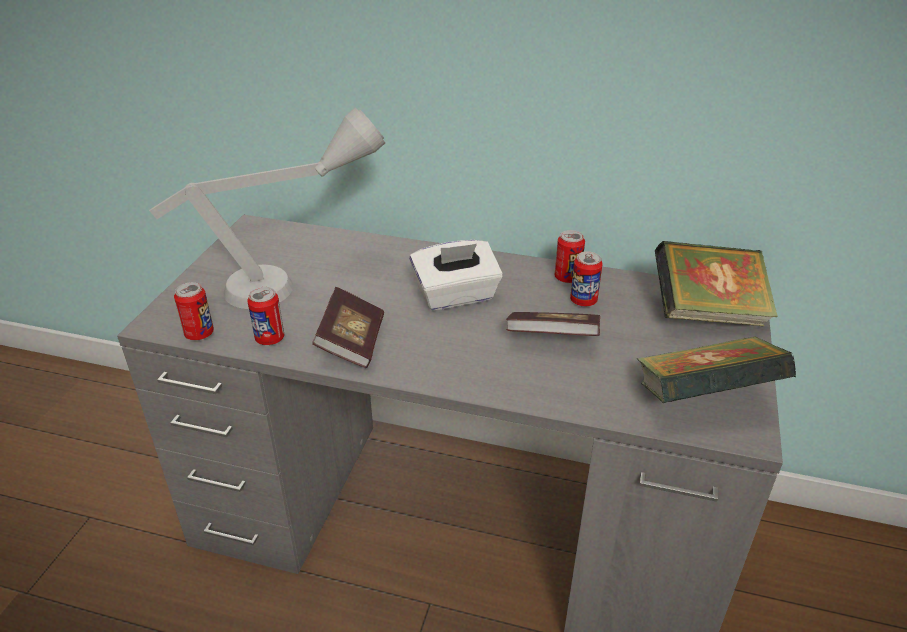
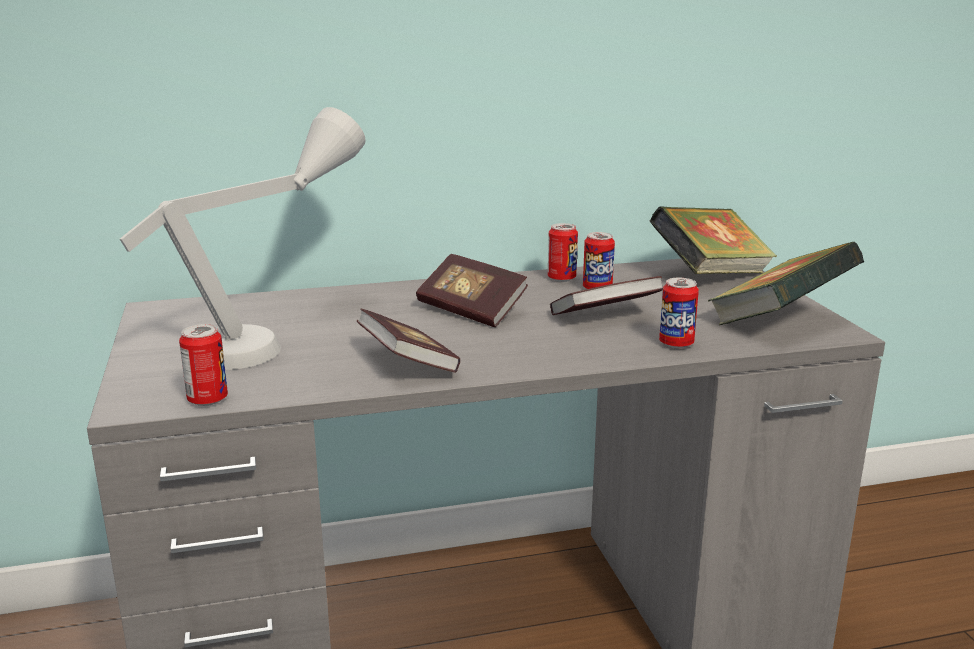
camera: 30 degrees left, 15 degrees down
can [247,287,284,345] -> can moved to [659,278,699,349]
white tissue box [410,240,503,310] -> book [416,254,528,327]

